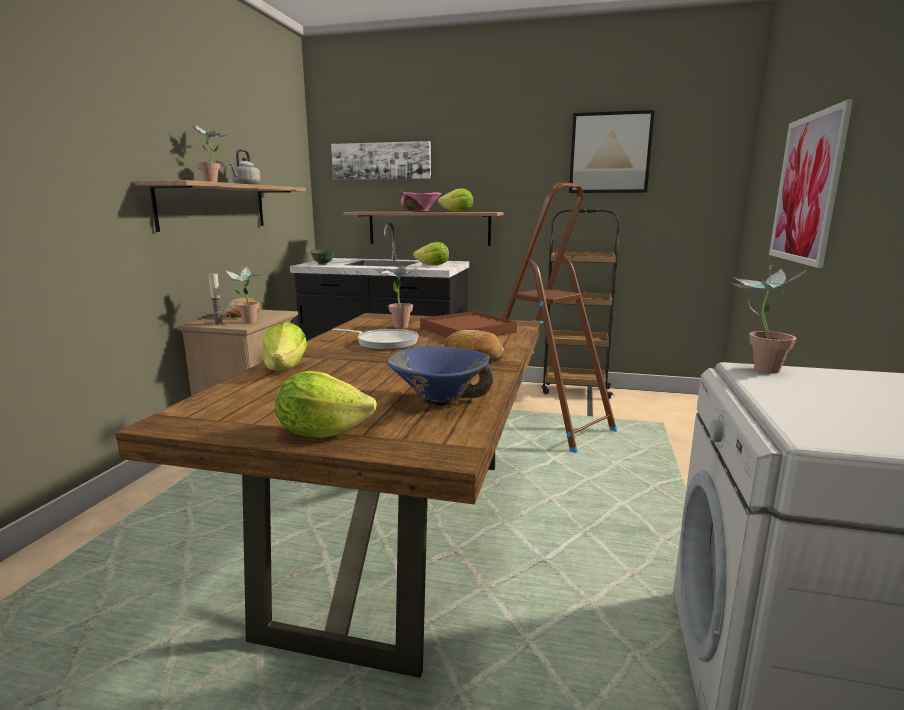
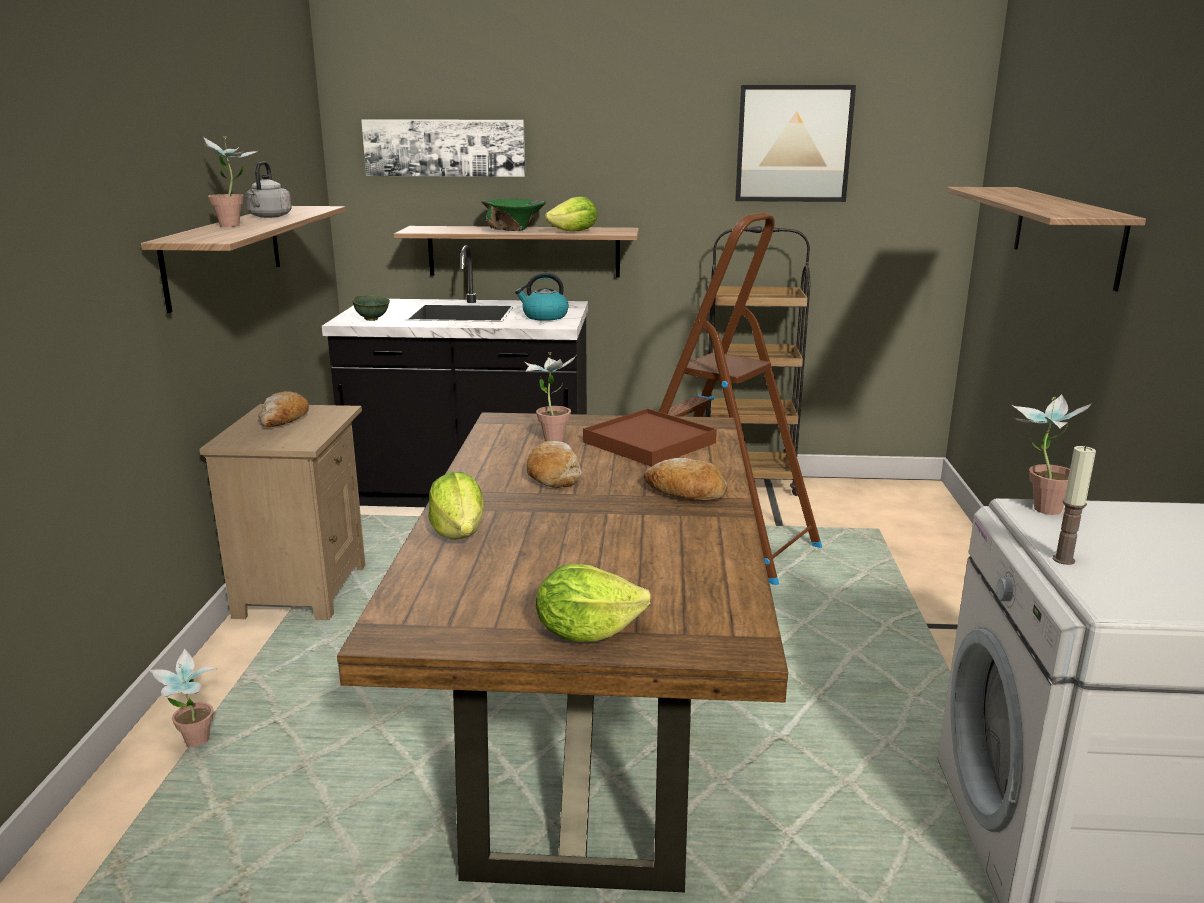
camera: 10 degrees left, 5 degrees up
candle [208,273,224,325] -> candle moved to [1053,445,1096,565]
potted plant [226,266,261,324] -> potted plant moved to [149,649,218,747]
frying pan [333,329,418,350] -> bread [527,441,581,488]
blue bowl [386,346,493,406] -> none
pink bowl [400,192,442,212] -> green bowl [481,199,546,231]
lettuce [413,242,449,265] -> kettle [515,273,569,321]
picture [769,99,853,268] -> shelf [947,187,1146,292]

